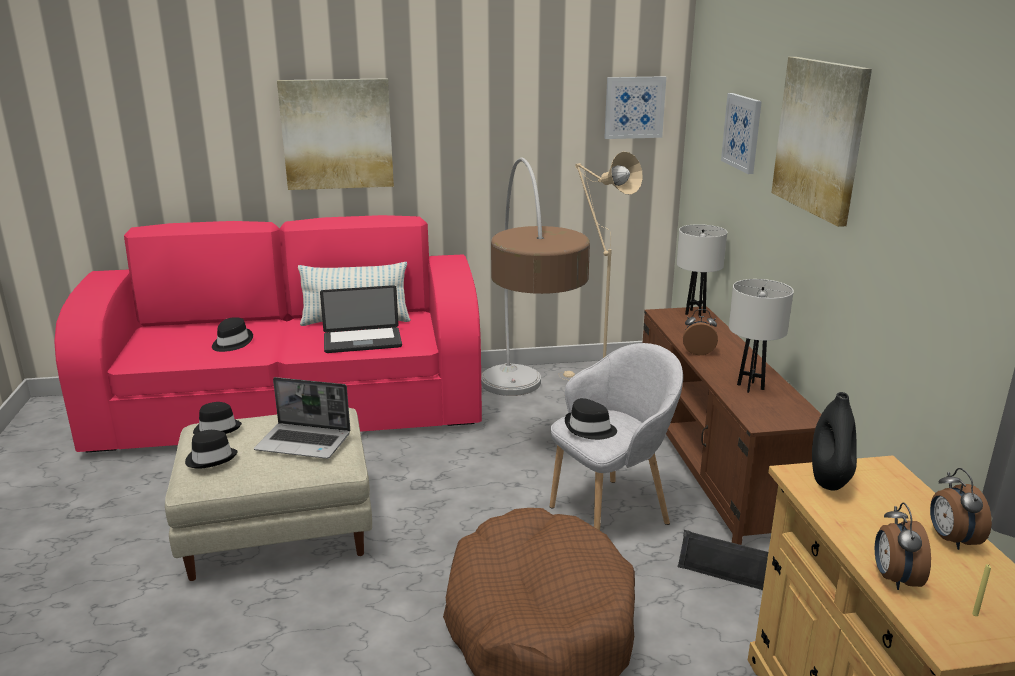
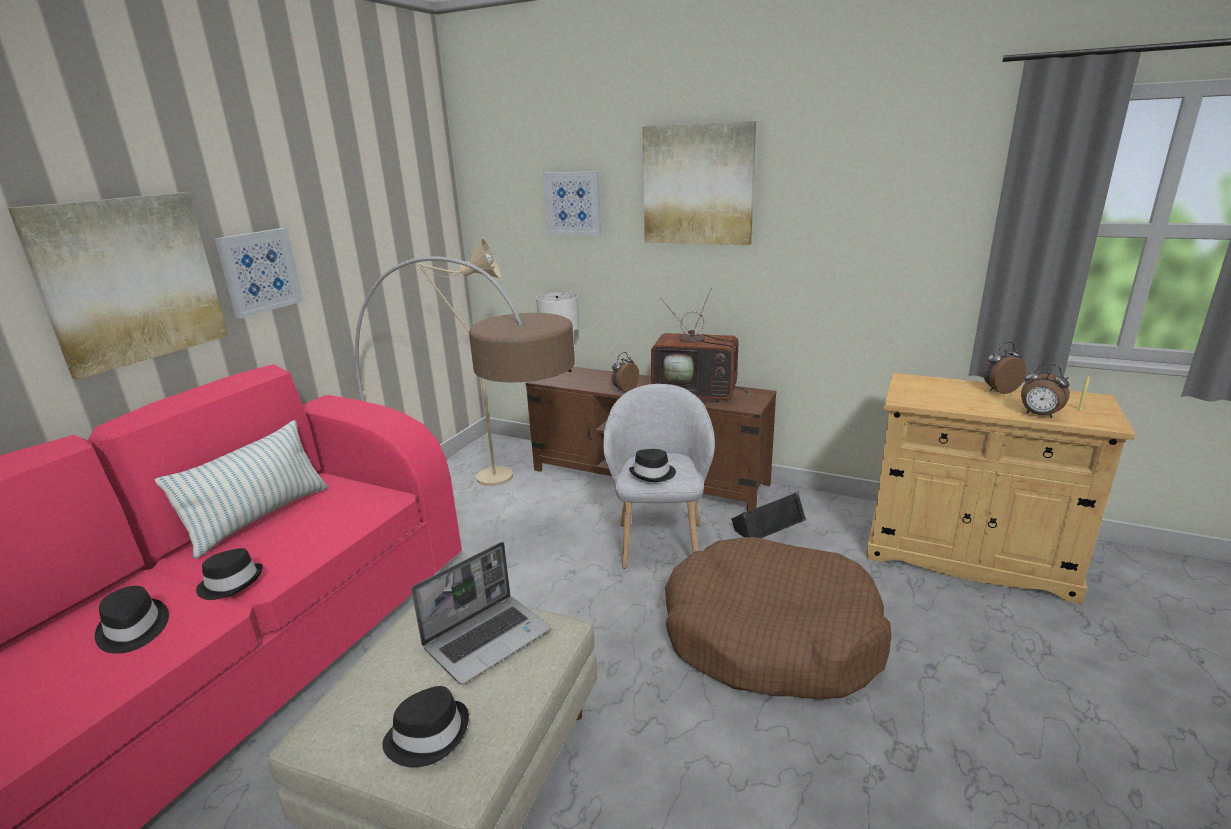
camera: 55 degrees left, 0 degrees up
black hat [193,402,242,434] -> black hat moved to [196,548,263,600]
laptop [320,285,402,353] -> none
picture [604,76,666,139] -> picture moved to [215,228,304,319]
white table lamp [729,279,794,393] -> television [651,288,752,402]
black vase [812,392,857,491] -> none
alarm clock [930,468,992,550] -> alarm clock turned 135 degrees clockwise [984,342,1027,394]

